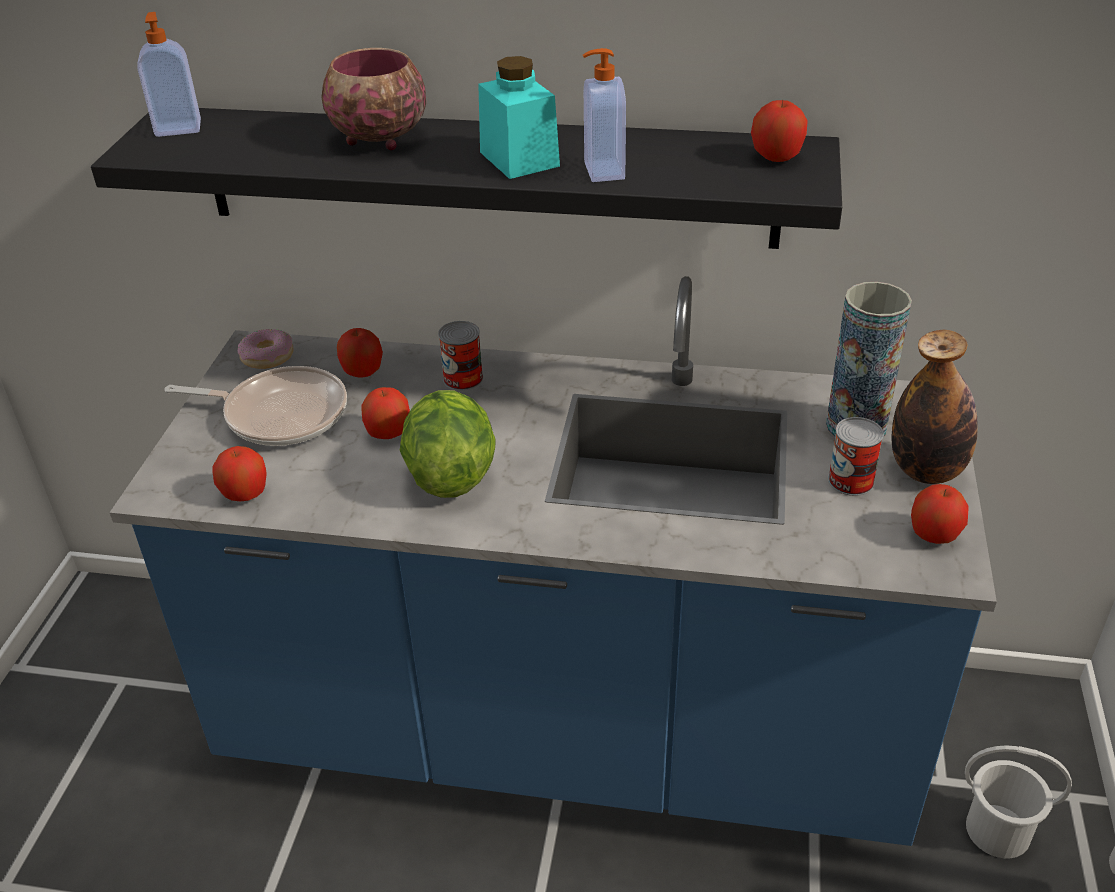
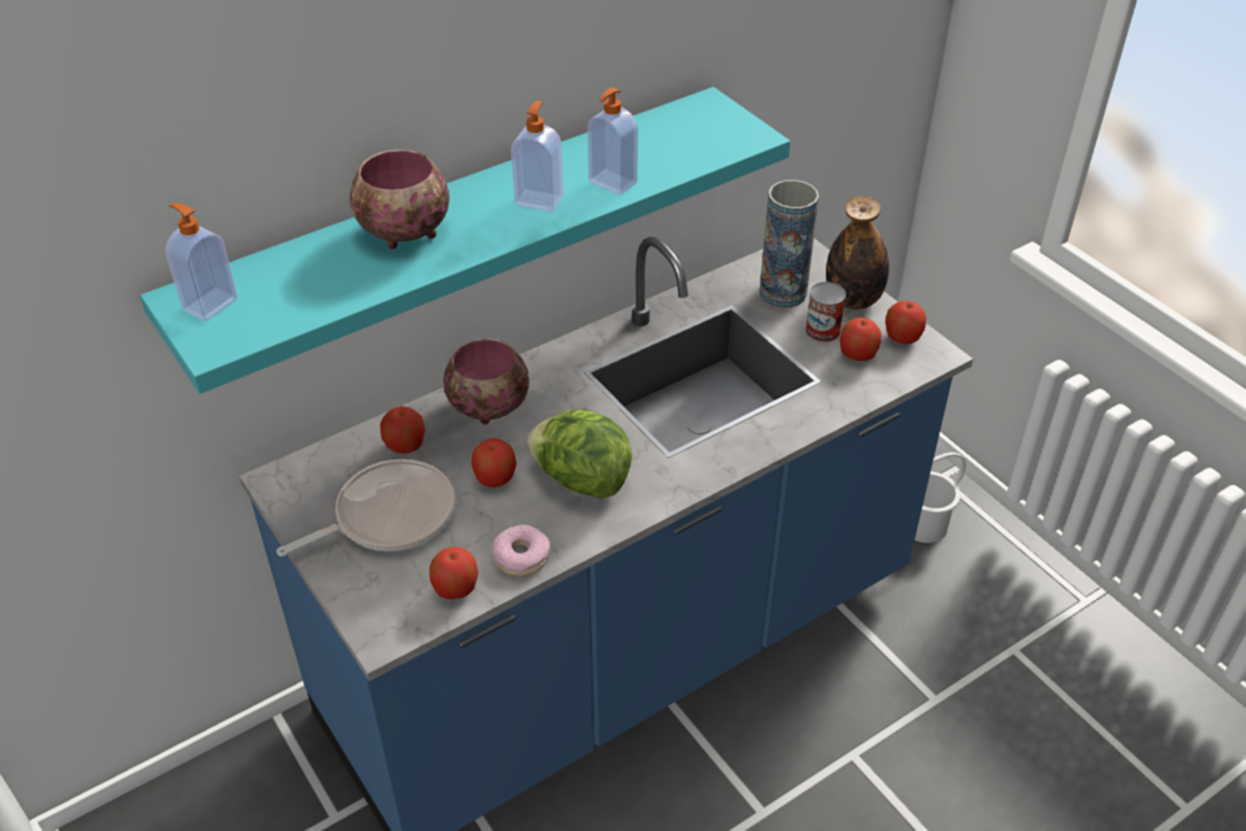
camera: 45 degrees left, 5 degrees up
black shelf [91,108,842,249] -> turquoise shelf [140,87,790,394]
donut [238,329,294,369] -> donut moved to [492,525,550,577]
can [438,321,483,391] -> bowl [444,338,529,424]
turquoise jar [478,56,560,179] -> soap dispenser [511,101,563,212]
apple [751,100,808,162] -> apple moved to [840,318,882,361]

